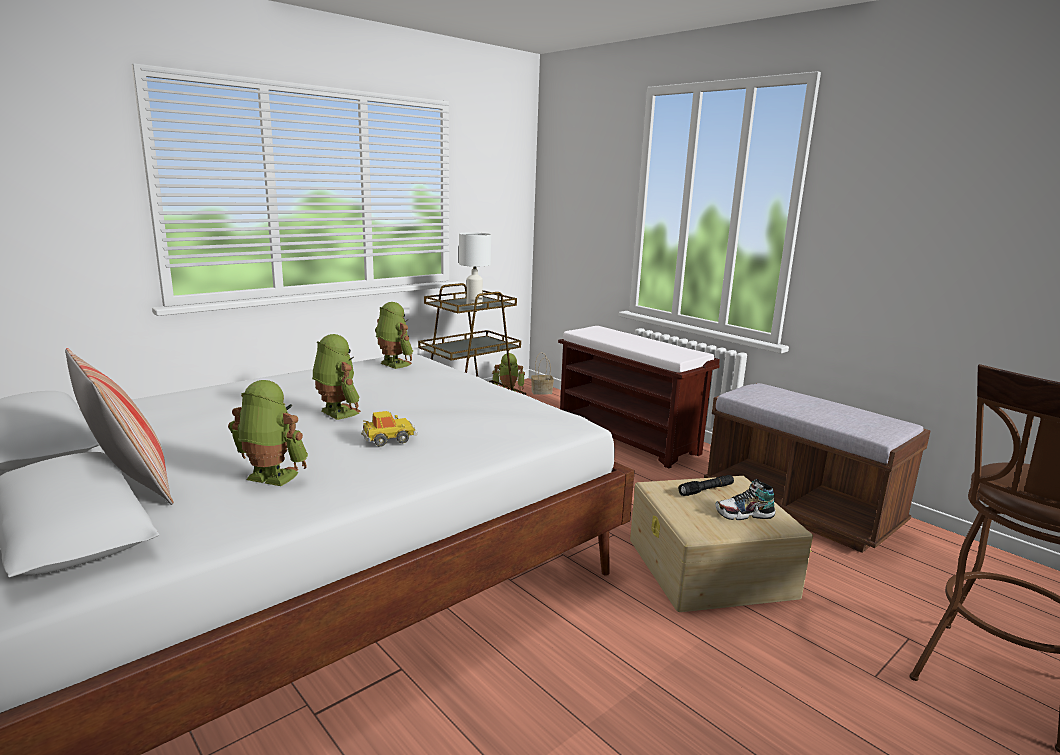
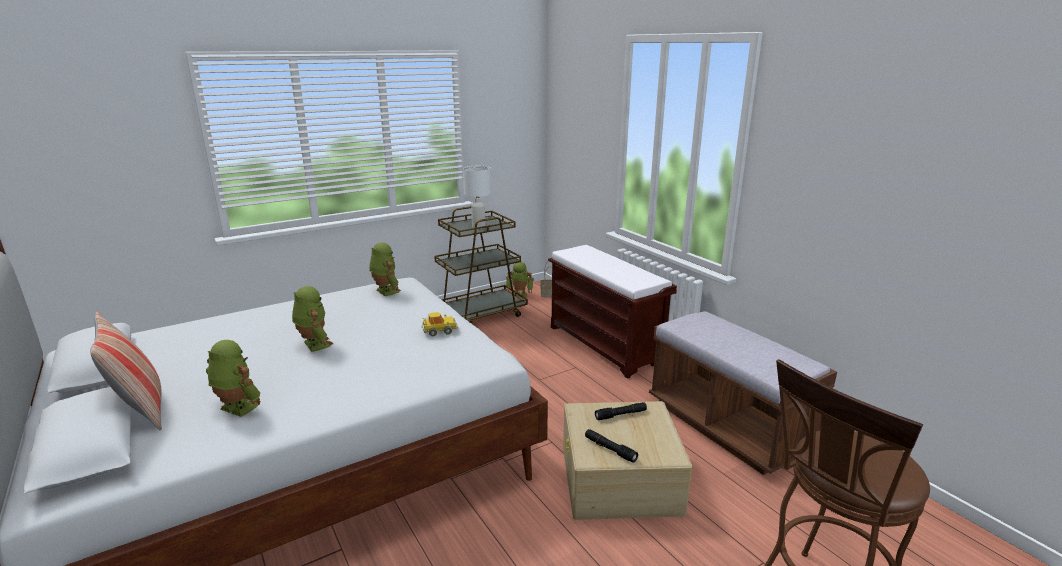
camera: 10 degrees right, 5 degrees up
toy car [361,411,417,447] -> toy car moved to [422,312,458,336]
shoe [716,479,775,520] -> none
none -> black flashlight [585,429,638,463]

